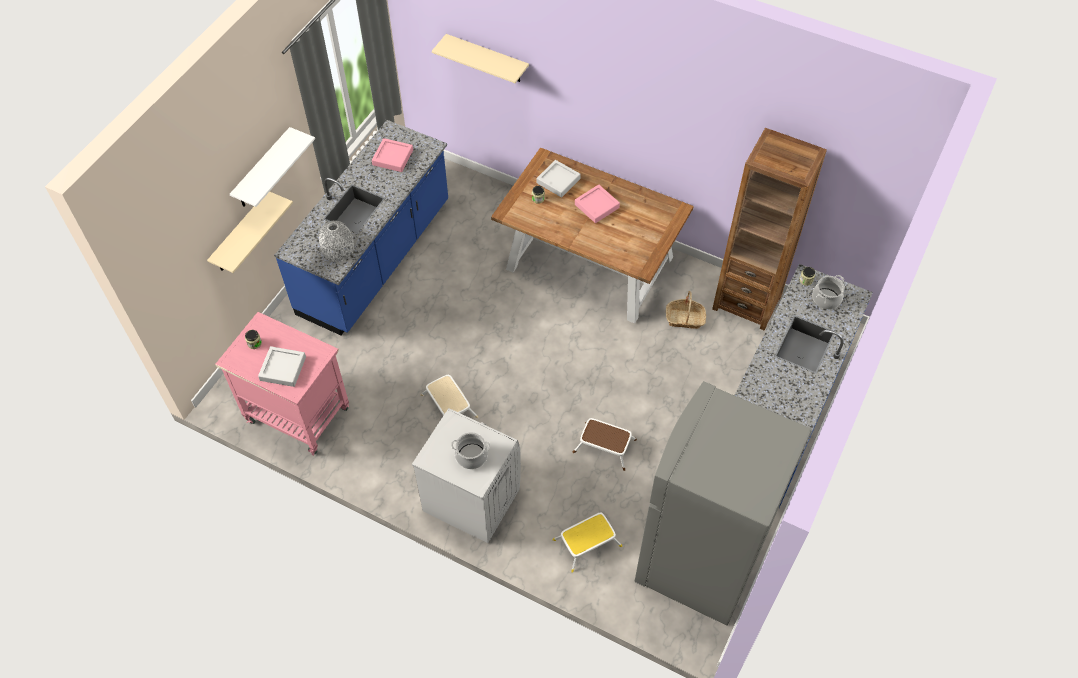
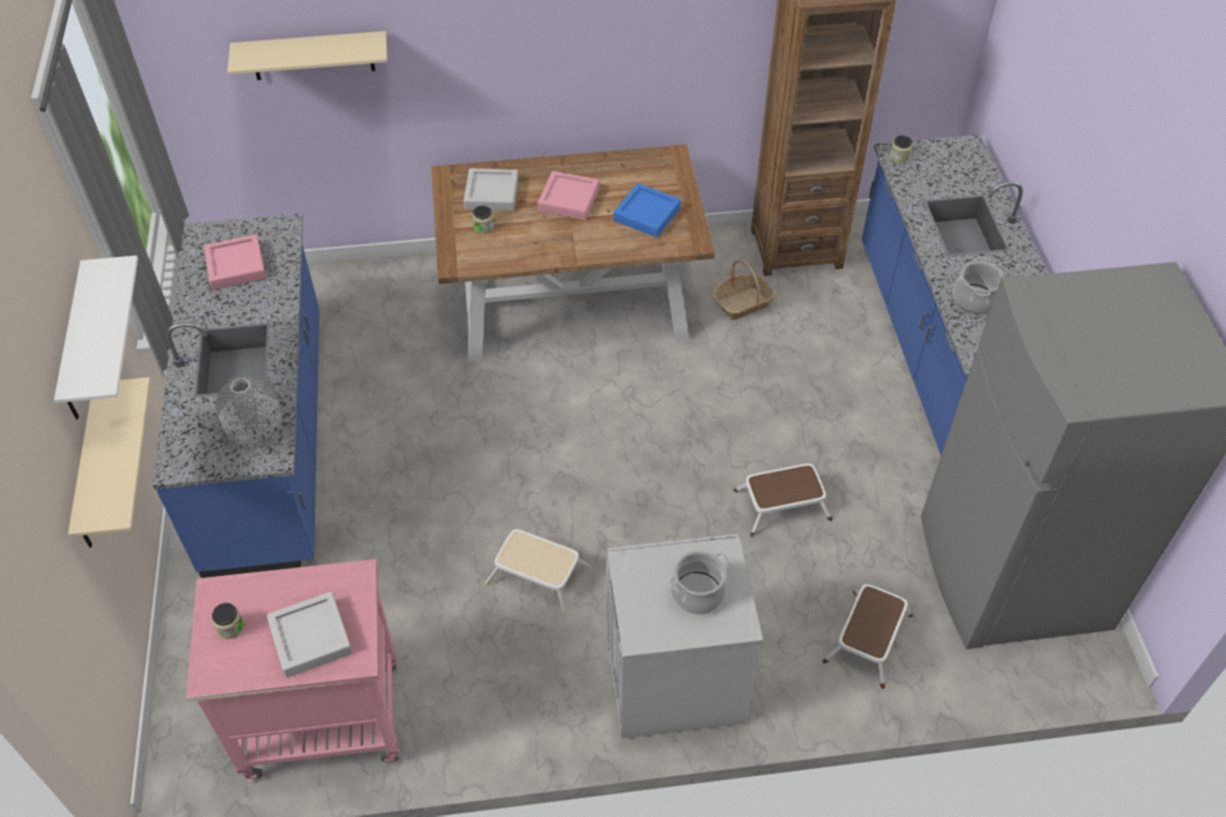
camera: 35 degrees left, 5 degrees down
yellow step ladder [553,512,623,572] -> brown step ladder [822,584,913,689]
cooking pot [812,275,845,309] -> cooking pot moved to [953,256,1004,314]
none -> blue tray [614,183,681,237]

